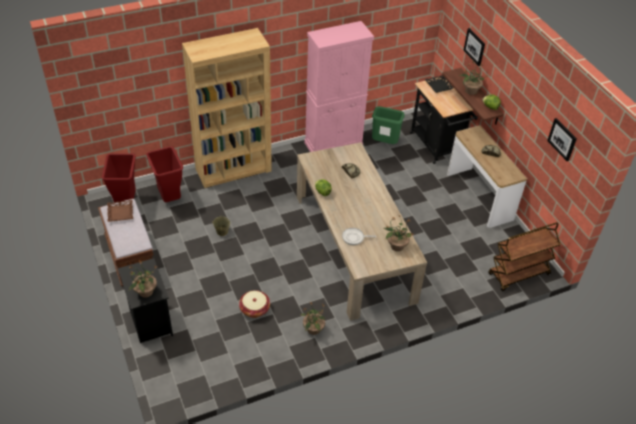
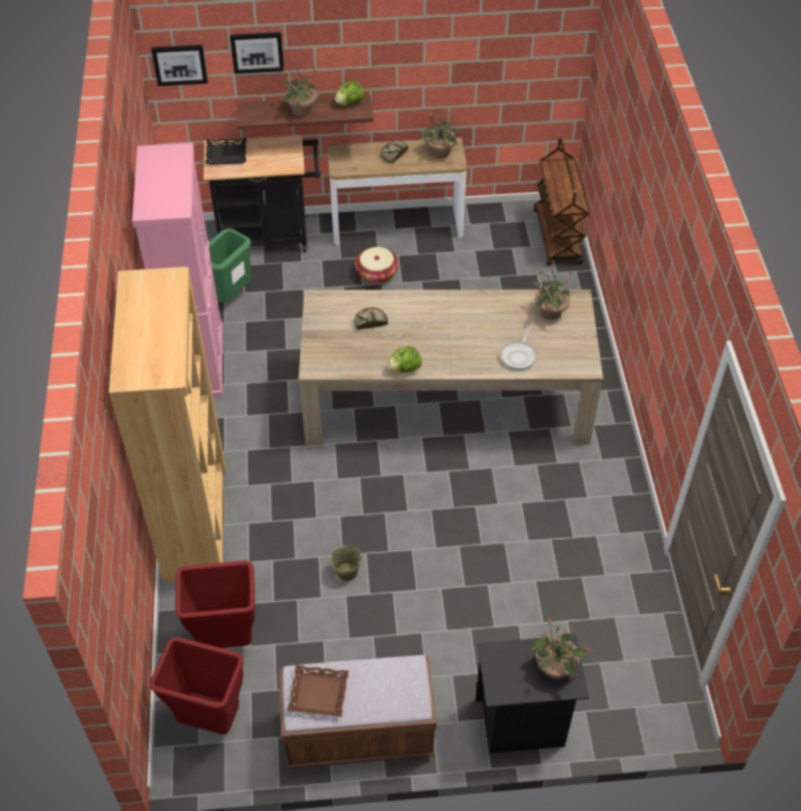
camera: 70 degrees left, 5 degrees up
basket [239,290,270,318] -> basket moved to [355,247,399,284]
potted plant [301,302,325,335] -> potted plant moved to [422,110,462,158]
picture [547,118,577,161] -> picture moved to [151,45,208,86]

